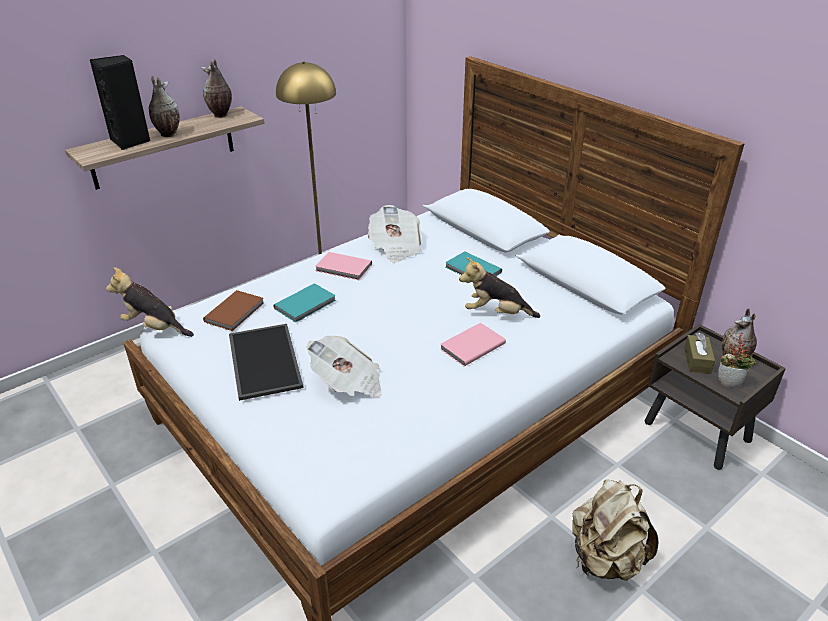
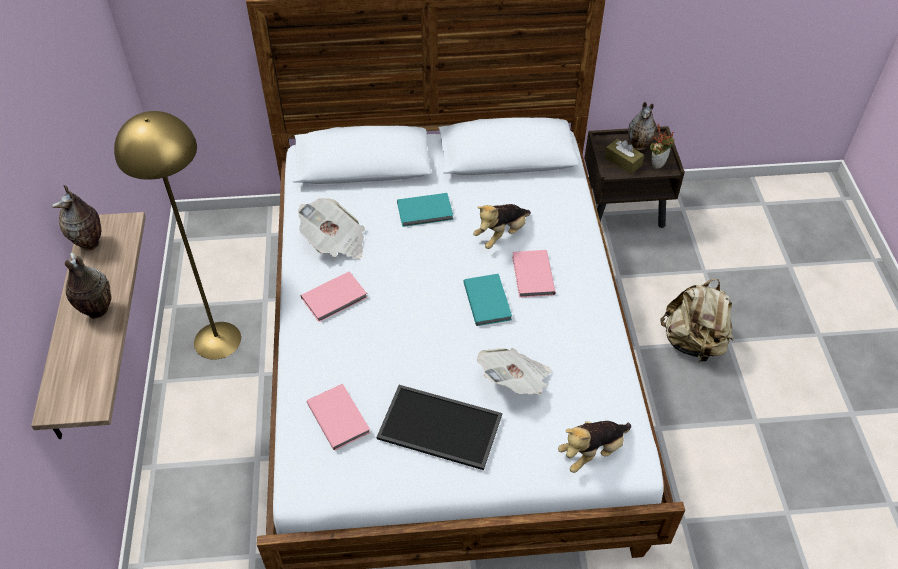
camera: 55 degrees left, 15 degrees up
black speaker [90,55,151,150] -> none
plush toy [106,267,194,337] -> plush toy moved to [558,421,631,473]
brown book [203,290,264,331] -> pink book [307,384,370,450]
turquoise book [273,283,336,323] -> turquoise book moved to [463,274,512,326]

